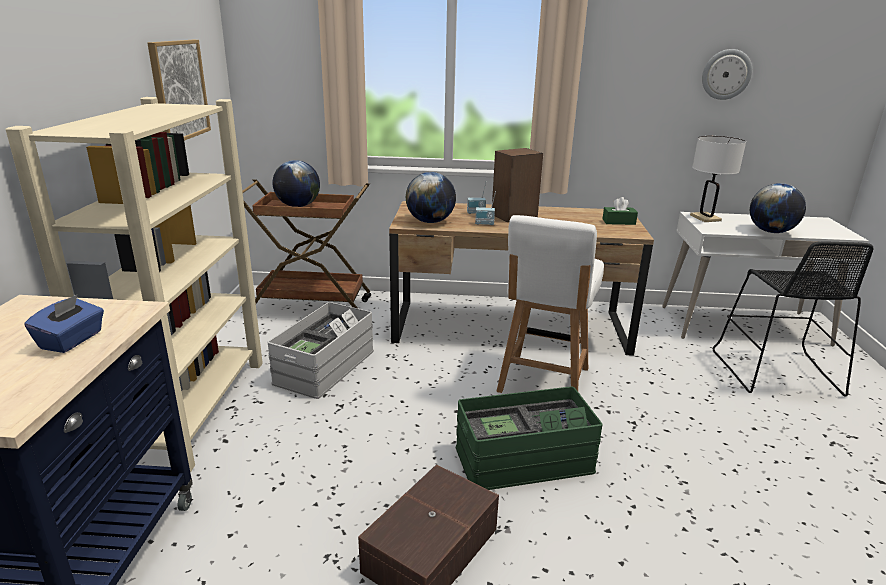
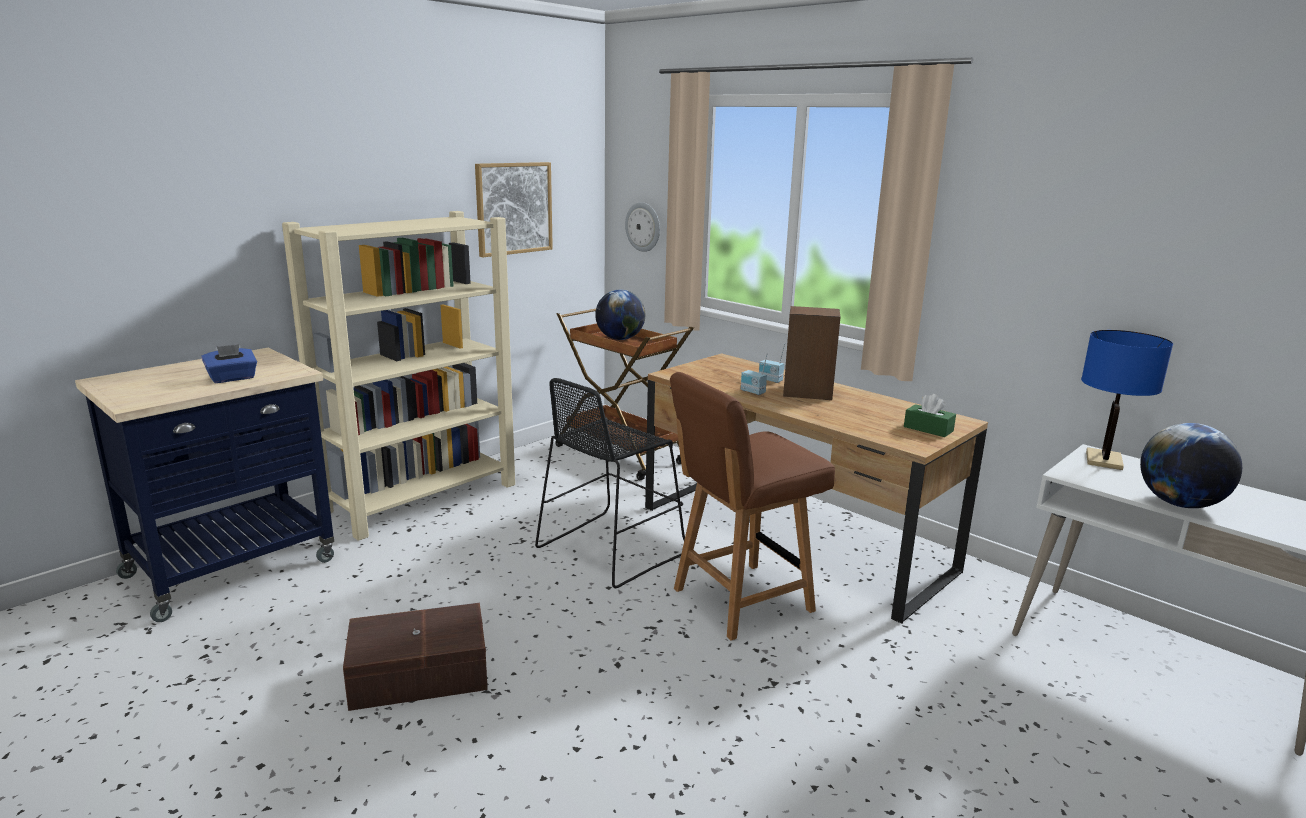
camera: 40 degrees right, 5 degrees down
grey storage box [267,302,374,399] -> none
globe [406,172,456,223] -> none
green storage box [456,386,603,490] -> none
white chair [496,215,604,393] -> brown chair [670,372,835,641]
white table lamp [690,136,746,222] -> blue table lamp [1081,330,1173,470]
wall clock [702,49,752,100] -> wall clock moved to [625,202,660,252]
black stool [713,241,873,397] -> black stool moved to [535,378,685,588]

